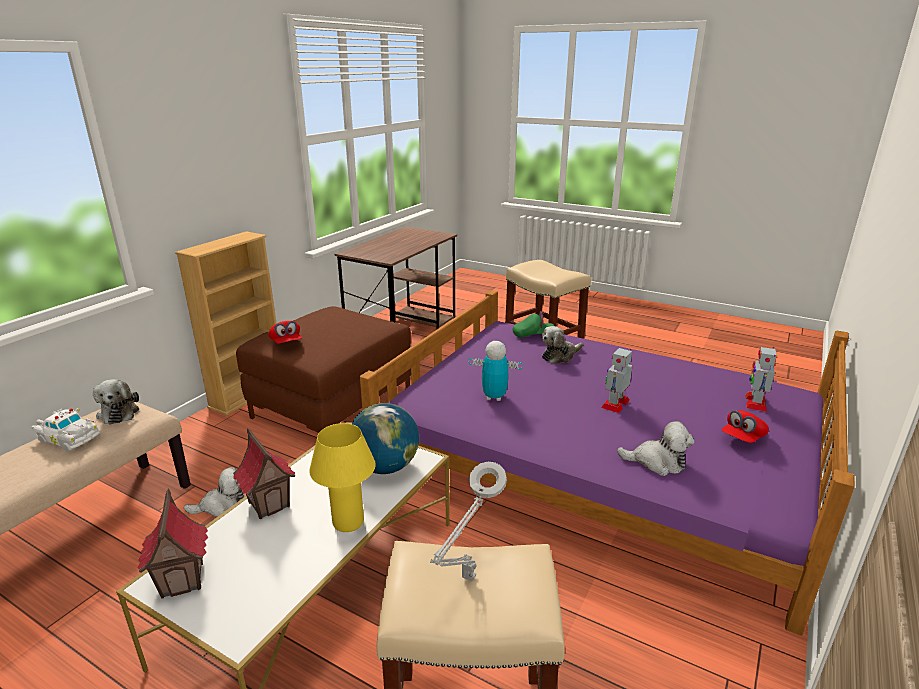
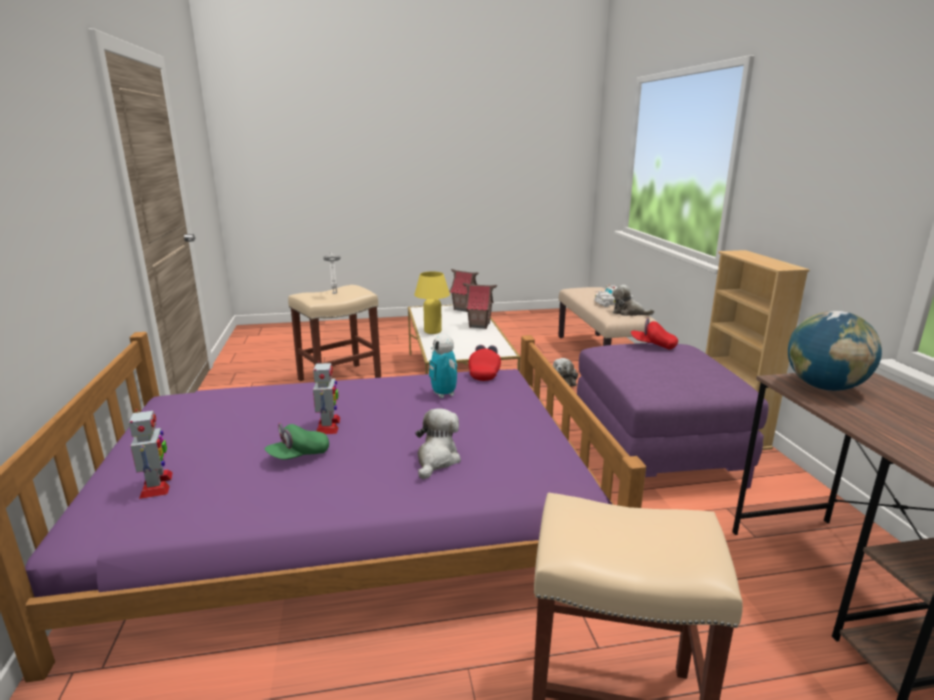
camera: 140 degrees right, 5 degrees down
brown ottoman [236,306,411,433] -> purple ottoman [577,343,768,488]
globe [352,403,419,474] -> globe moved to [788,311,882,391]
toy robot [468,341,523,401] -> toy robot turned 90 degrees clockwise [429,334,457,398]
green cap [513,311,554,338] -> green cap moved to [265,423,329,460]
plush toy [617,421,694,476] -> none
red cap [721,410,769,443] -> red cap moved to [468,345,501,381]

